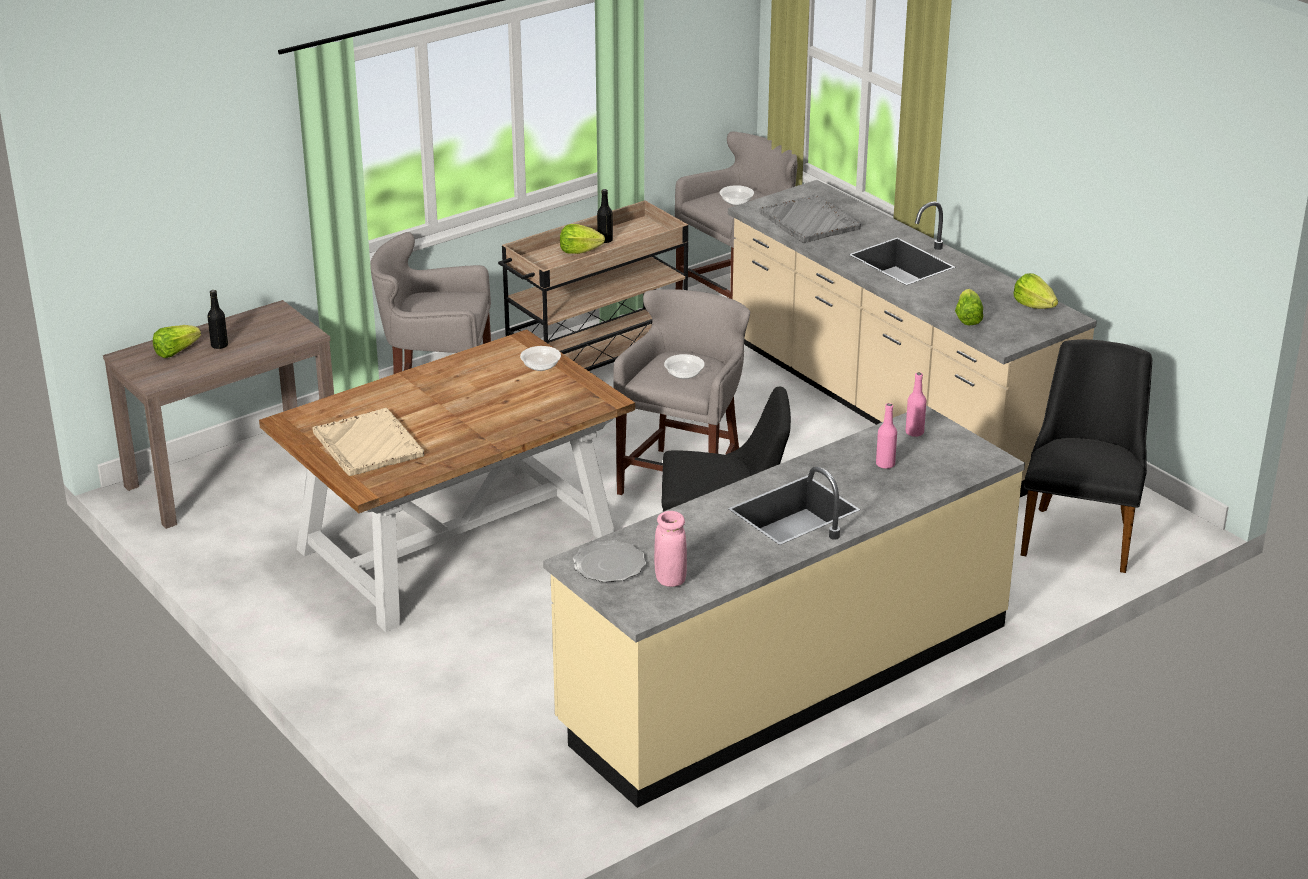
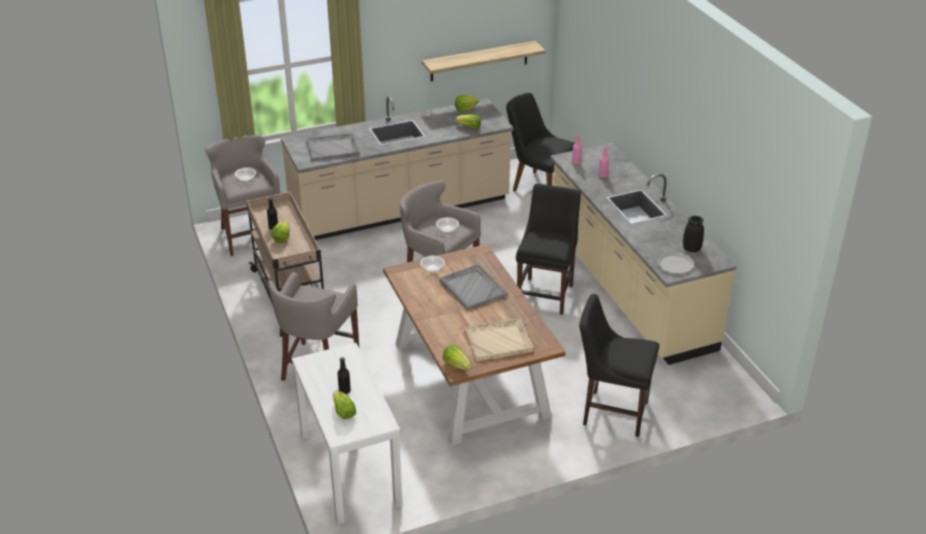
camera: 75 degrees left, 5 degrees up
brown console table [103,300,334,529] -> white console table [292,343,403,524]
pink vase [654,511,687,587] -> black vase [683,216,704,252]
none -> shelf [422,41,546,81]
none -> grey tray [439,264,508,310]
none -> lettuce [443,345,471,370]
none -> black chair [579,294,659,437]

